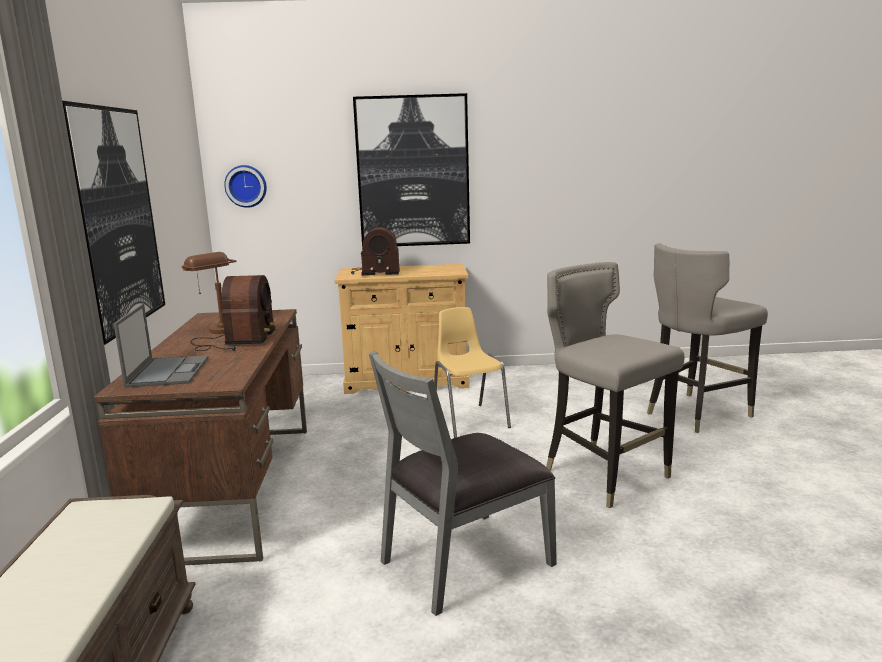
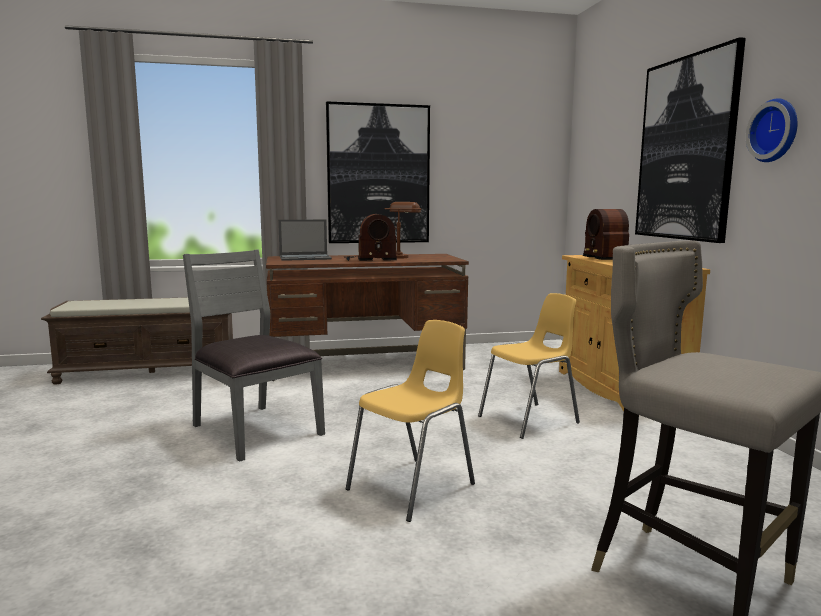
camera: 80 degrees right, 5 degrees down
wall clock [224,165,267,208] -> wall clock moved to [745,98,797,162]
grey stool [546,262,684,508] -> yellow chair [346,320,475,522]

